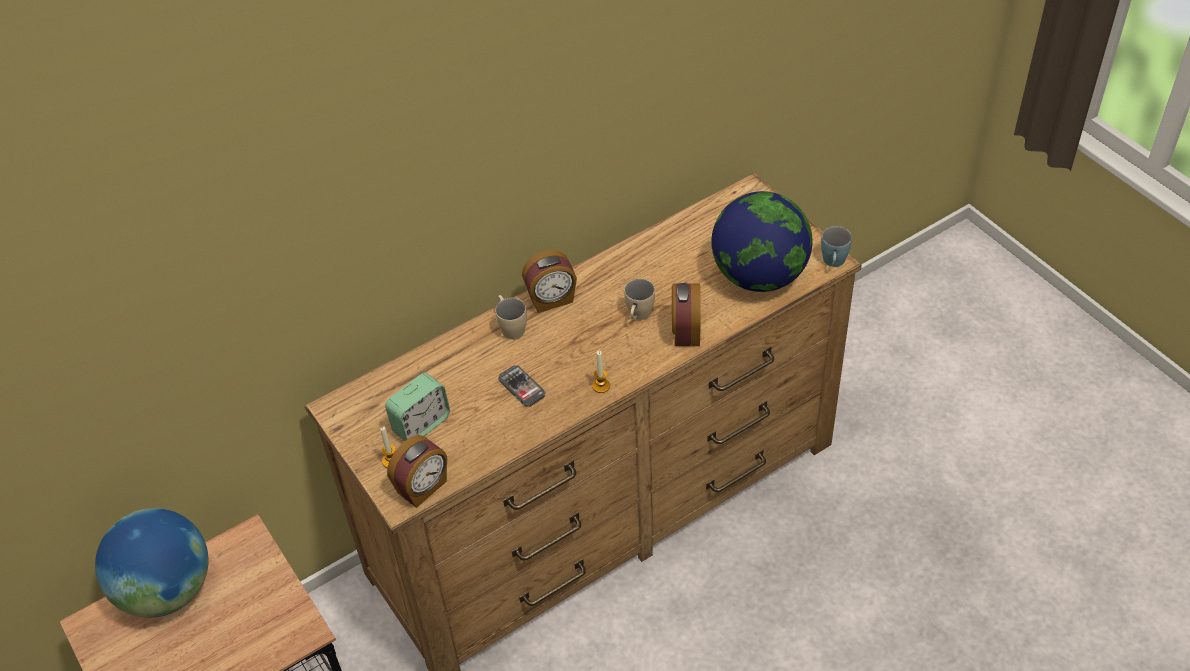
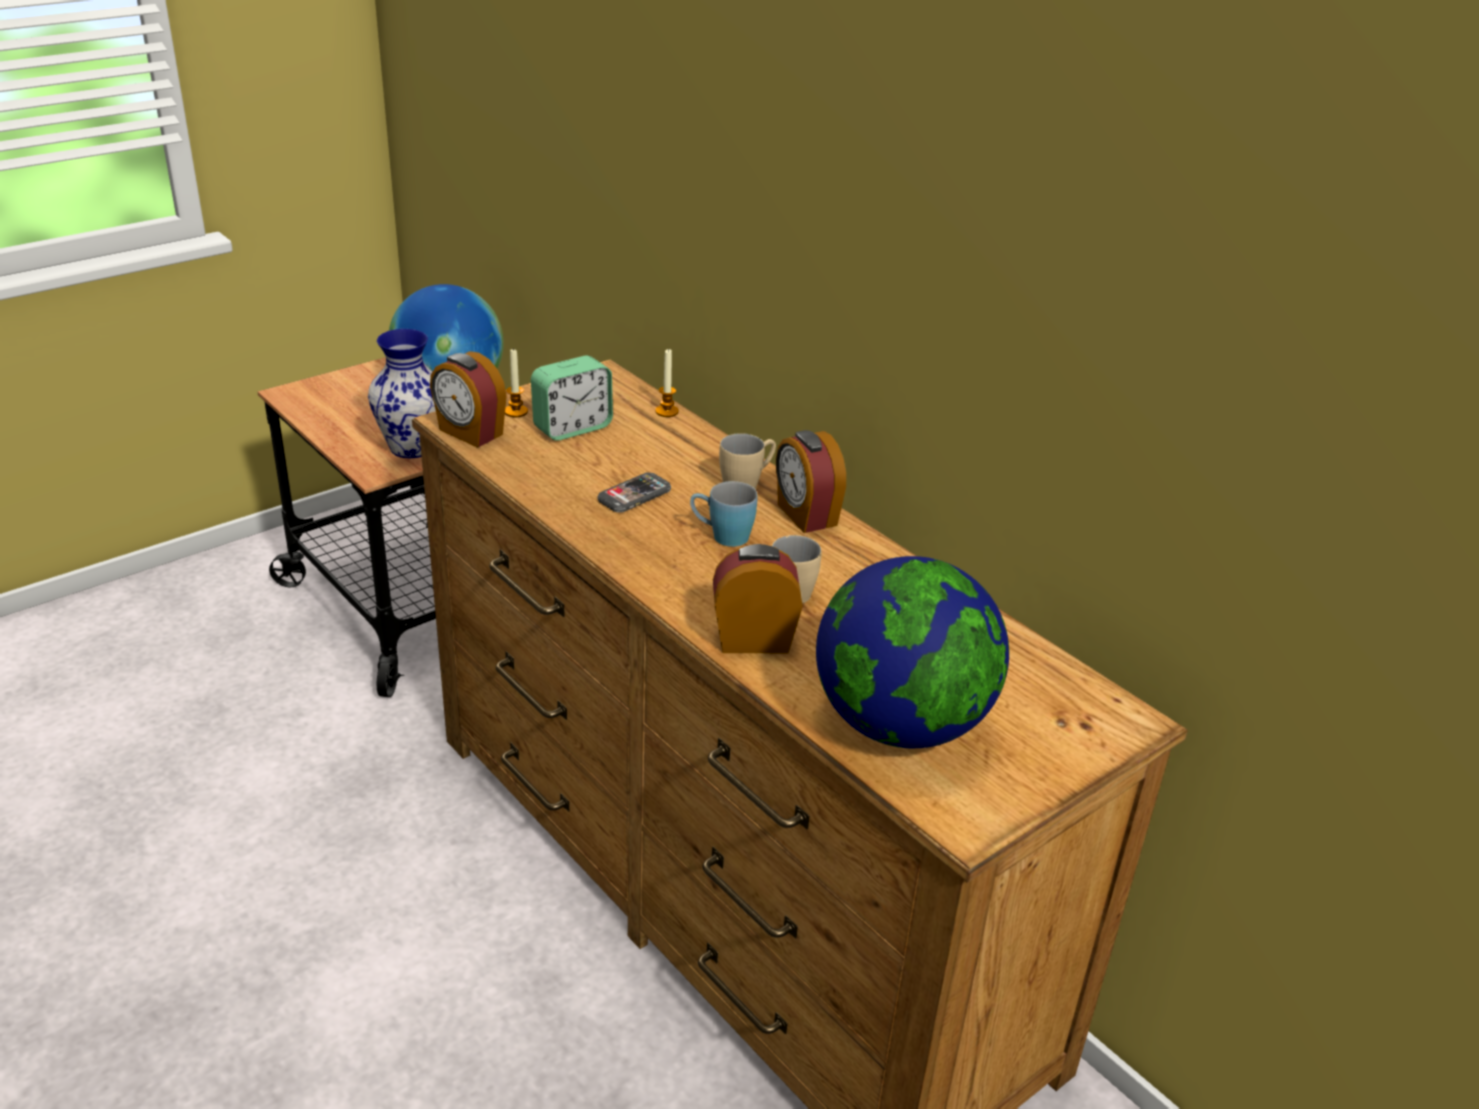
camera: 80 degrees right, 15 degrees down
alarm clock [385,373,450,441] -> alarm clock turned 75 degrees counterclockwise [531,355,613,441]
candle [592,351,610,393] -> candle moved to [655,348,679,417]
blue mug [821,226,852,267] -> blue mug moved to [690,481,757,547]
none -> vase [368,329,436,458]

